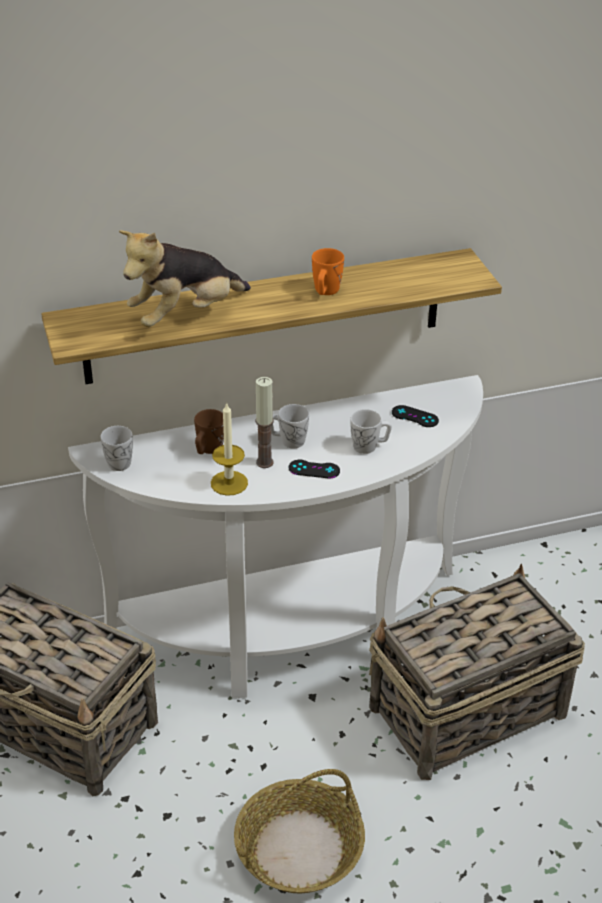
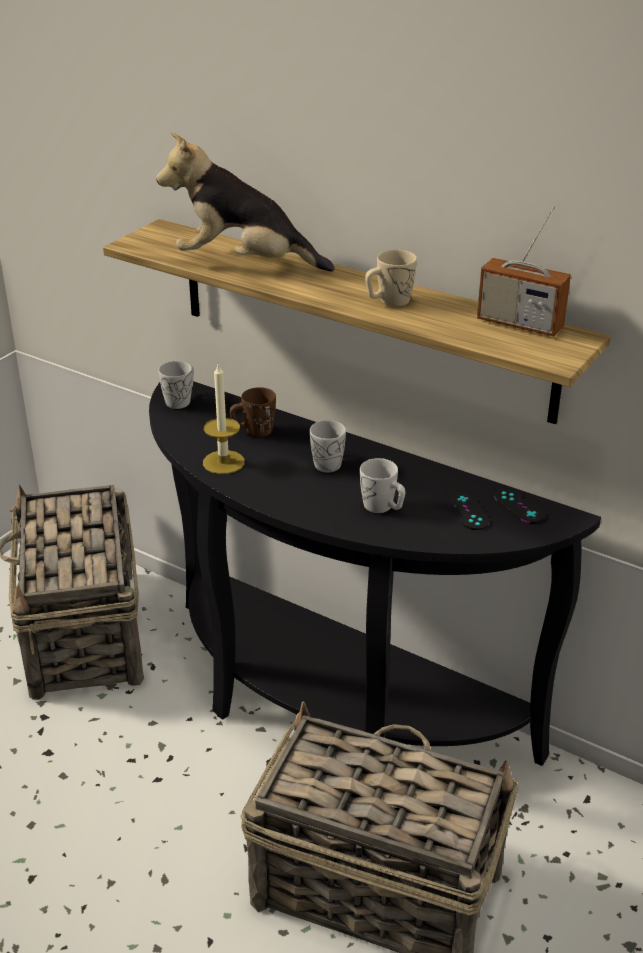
camera: 50 degrees right, 5 degrees down
white console table [68,375,483,699] -> black console table [149,381,601,766]
basket [234,769,365,894] -> none
candle [255,377,274,468] -> none
black game controller [289,460,340,478] -> black game controller moved to [494,488,545,523]
orange mug [312,248,344,295] -> beige mug [365,250,417,306]
none -> radio [477,206,571,336]

